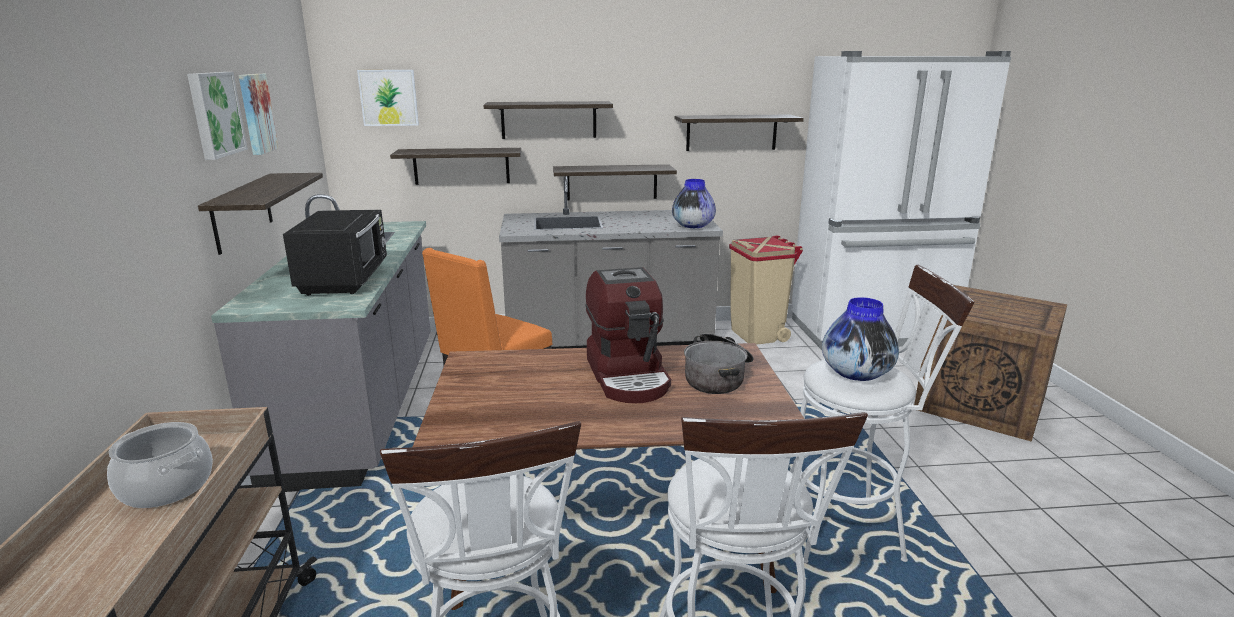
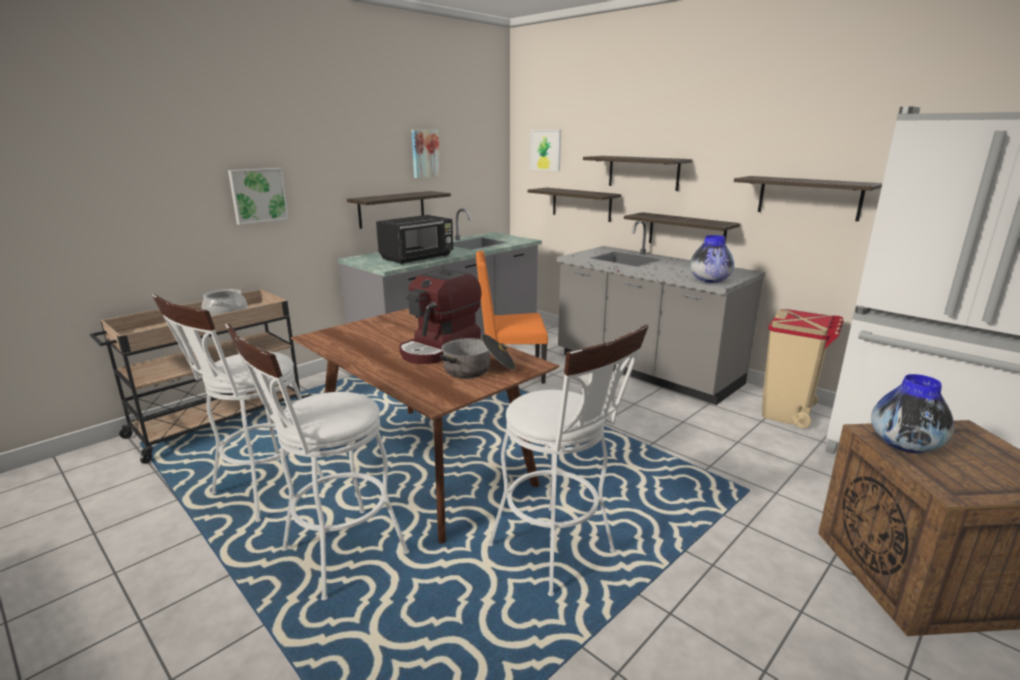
camera: 50 degrees right, 0 degrees up
picture [187,72,248,160] -> picture moved to [228,168,289,225]
vase [822,297,899,381] -> vase moved to [871,374,954,453]

